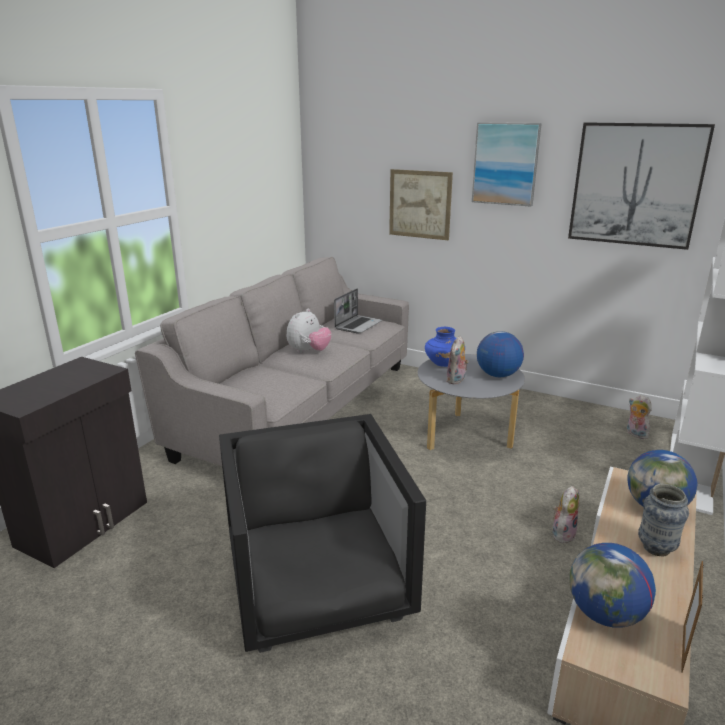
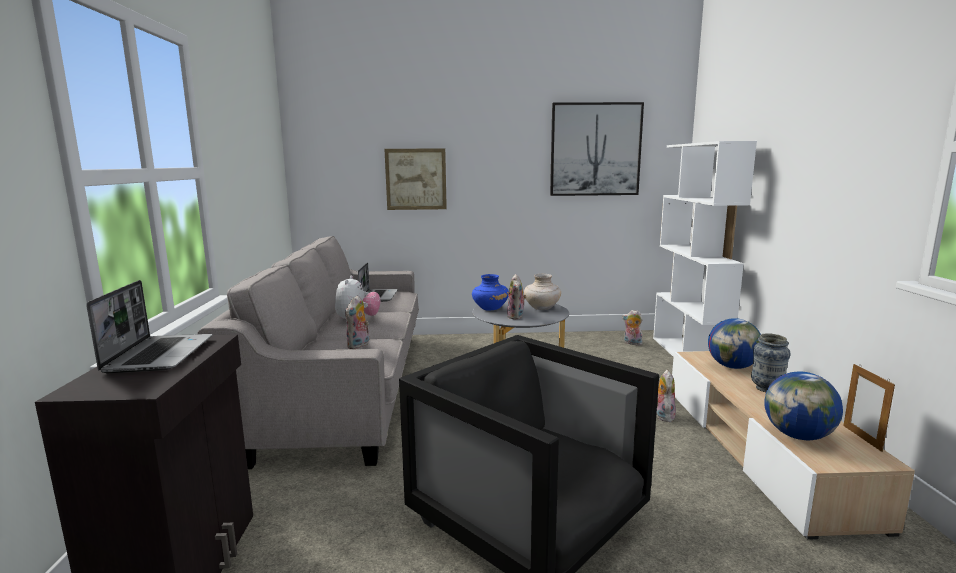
camera: 30 degrees left, 10 degrees down
picture [472,122,542,207] -> none
globe [477,331,524,377] -> beige vase [524,274,561,310]
none -> laptop [86,280,212,373]
none -> plush toy [345,295,369,349]

